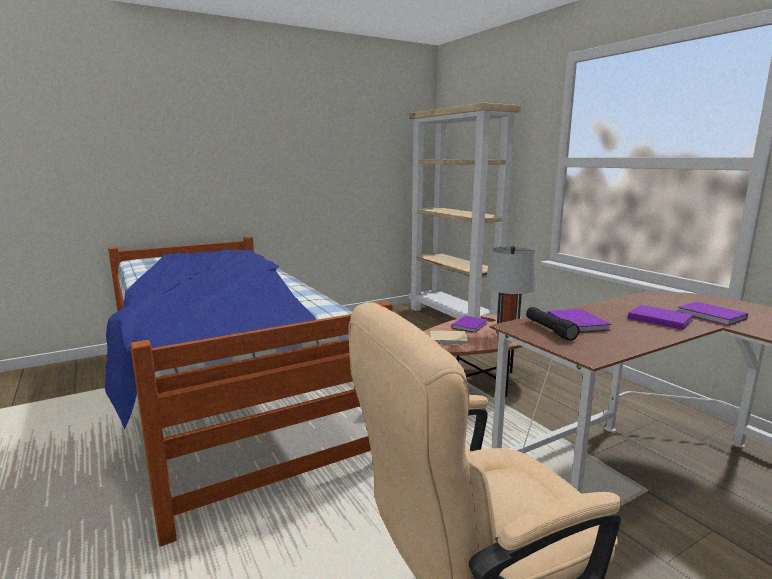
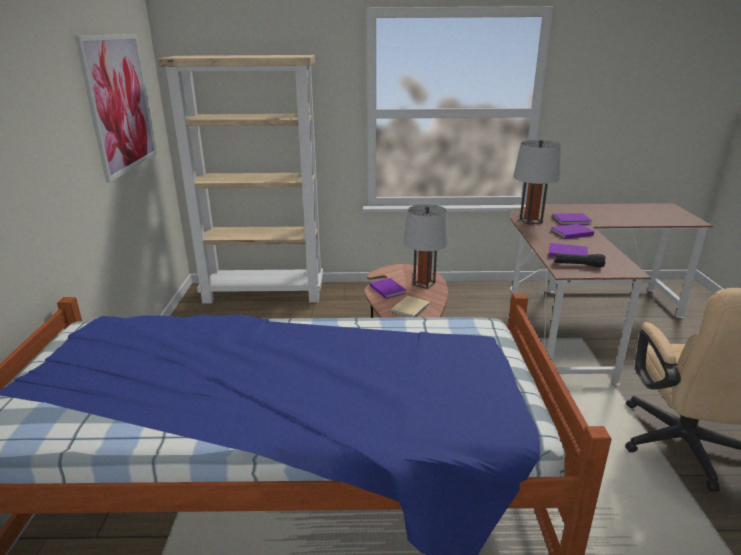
camera: 60 degrees left, 10 degrees up
none -> picture [75,34,157,182]
none -> grey table lamp [513,140,561,225]

